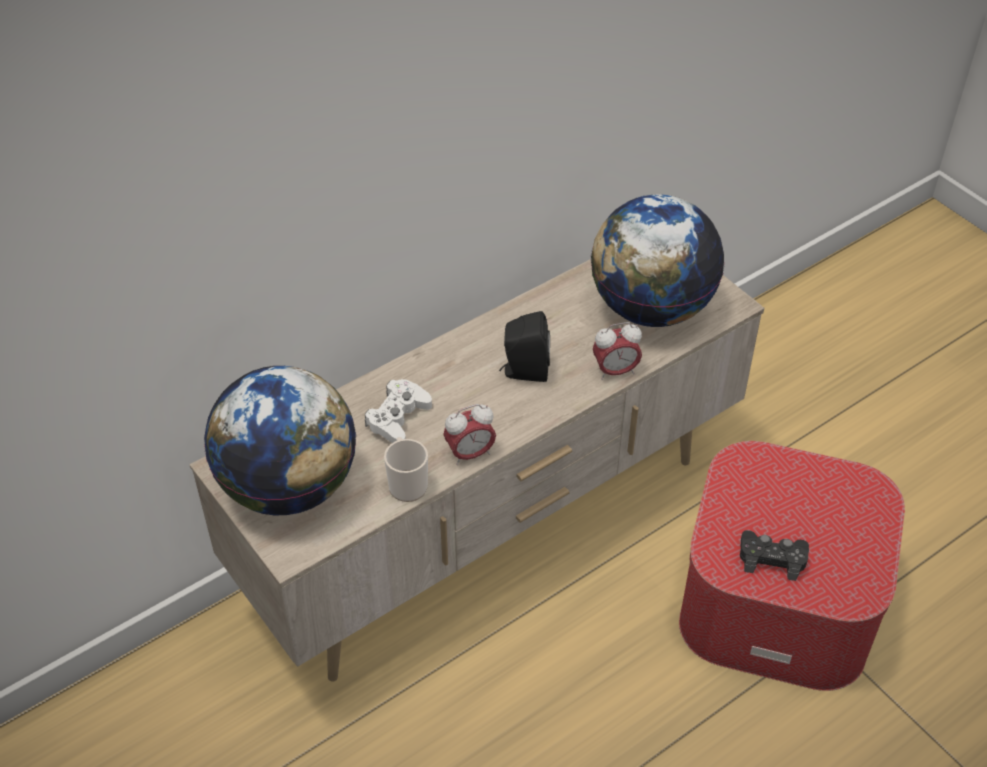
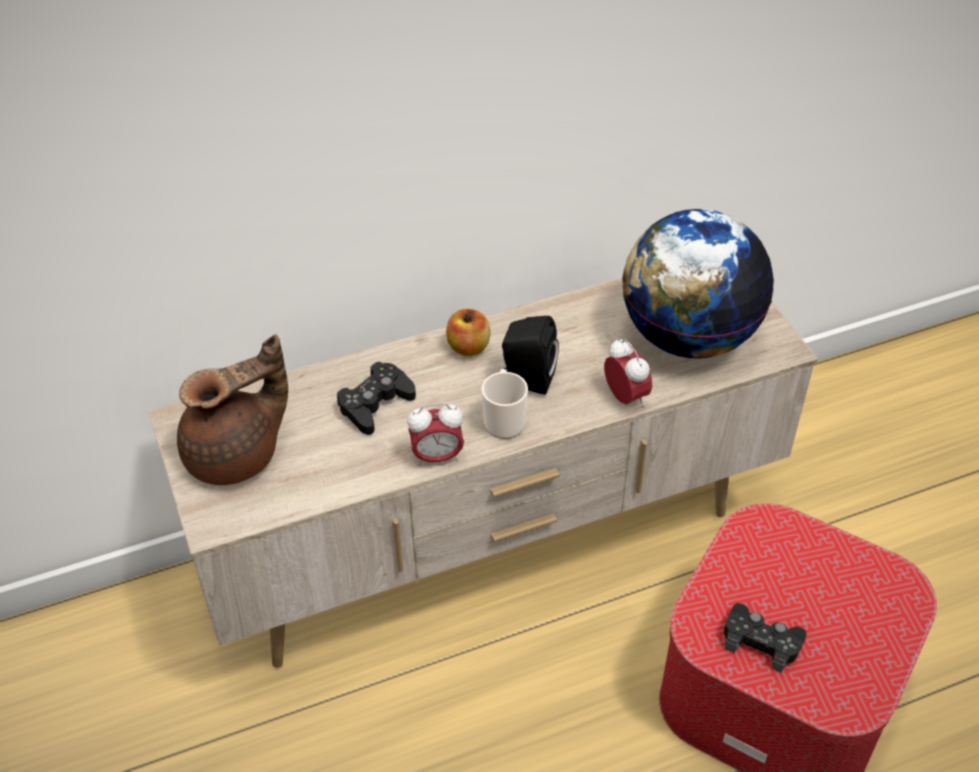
camera: 15 degrees right, 0 degrees up
globe [204,366,356,515] -> brown teapot [177,334,288,485]
white game controller [365,379,432,443] -> black game controller [337,362,416,435]
mug [384,437,428,502] -> mug moved to [481,369,528,439]
alarm clock [593,322,642,380] -> alarm clock turned 120 degrees counterclockwise [604,338,652,407]
none -> apple [446,309,491,356]

